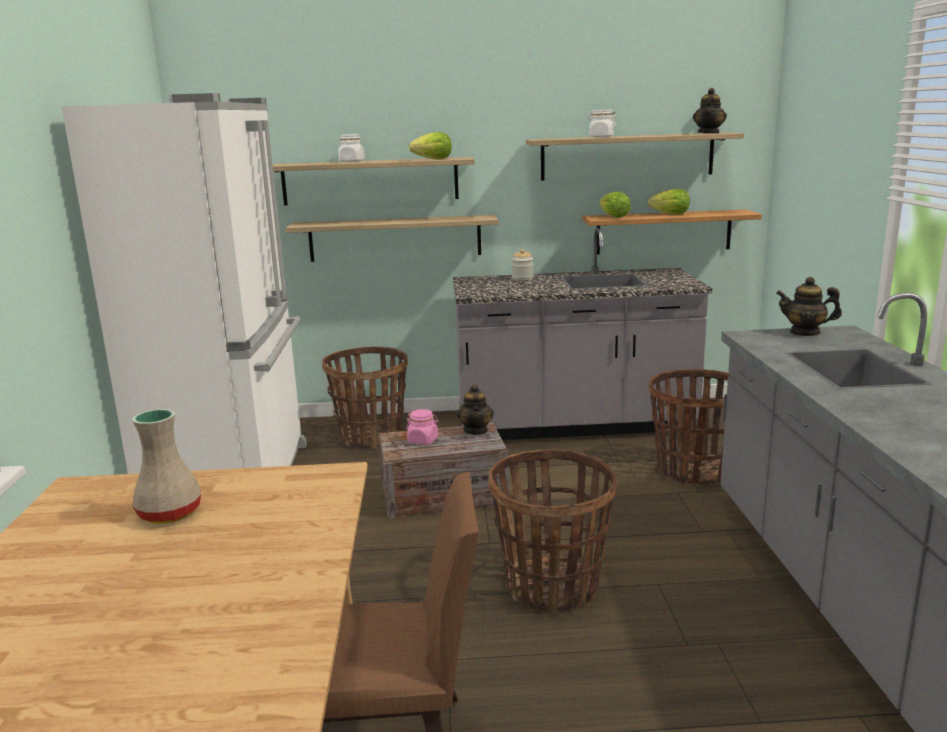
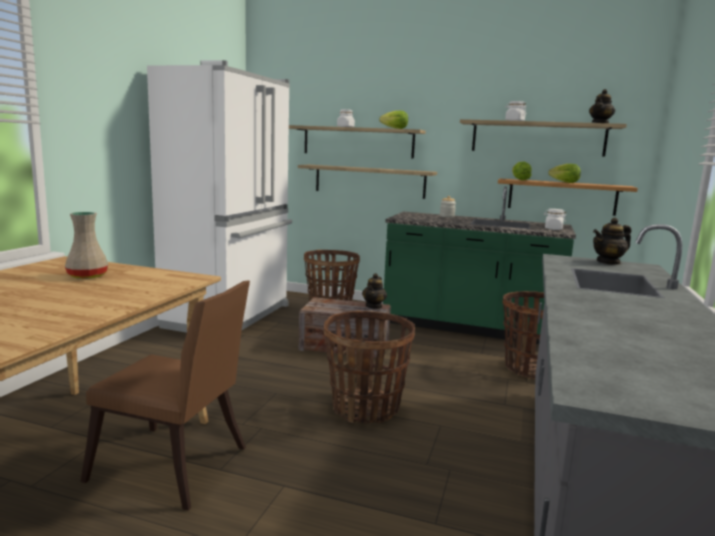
camera: 20 degrees right, 5 degrees down
pink jar [406,409,439,445] -> none
grey counter [453,228,712,440] -> green counter [383,186,576,344]
teapot [776,277,842,336] -> teapot turned 60 degrees counterclockwise [593,217,632,265]
none -> white jar [544,209,566,230]

